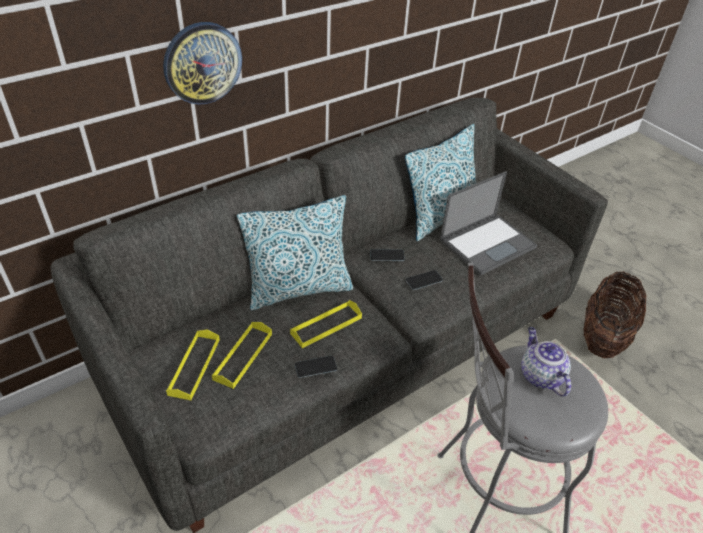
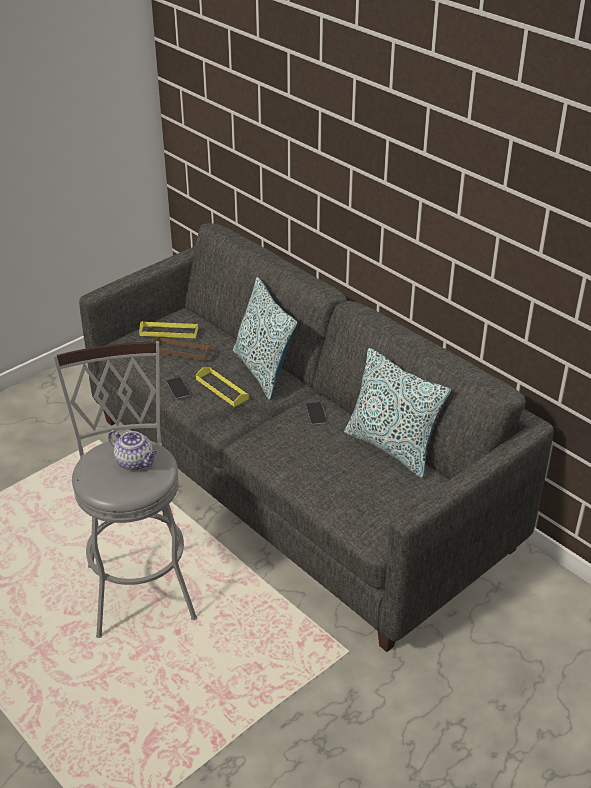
camera: 85 degrees right, 5 degrees down
wall clock [163,22,242,105] -> none
yellow tray [212,322,272,389] -> brown tray [152,337,211,361]
phone [406,270,443,290] -> none
laptop [440,171,537,276] -> none
teapot [521,327,571,397] -> teapot turned 60 degrees clockwise [108,430,157,471]
basket [583,271,647,358] -> none

